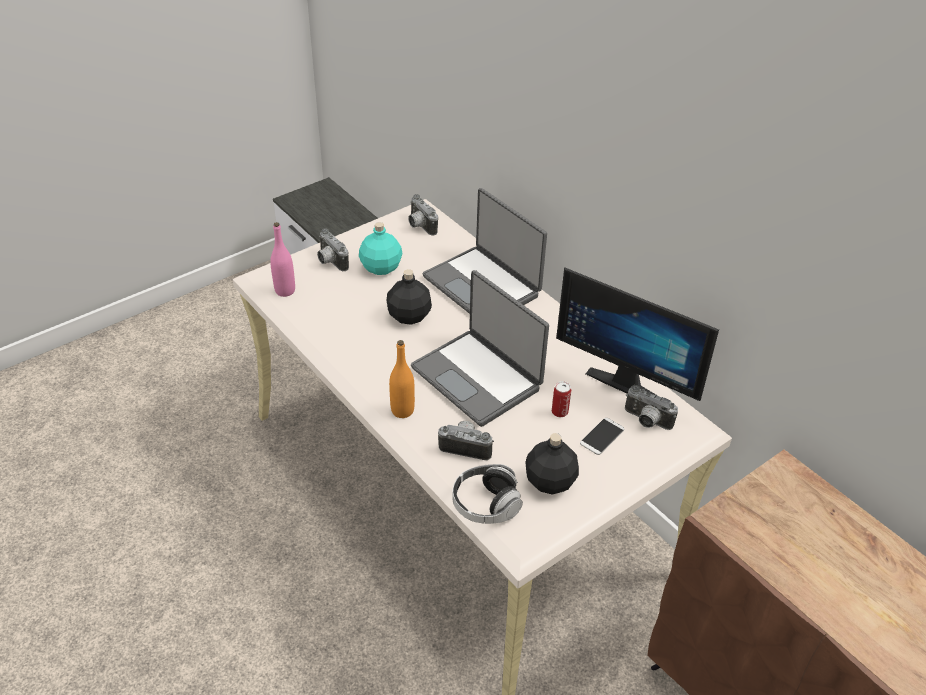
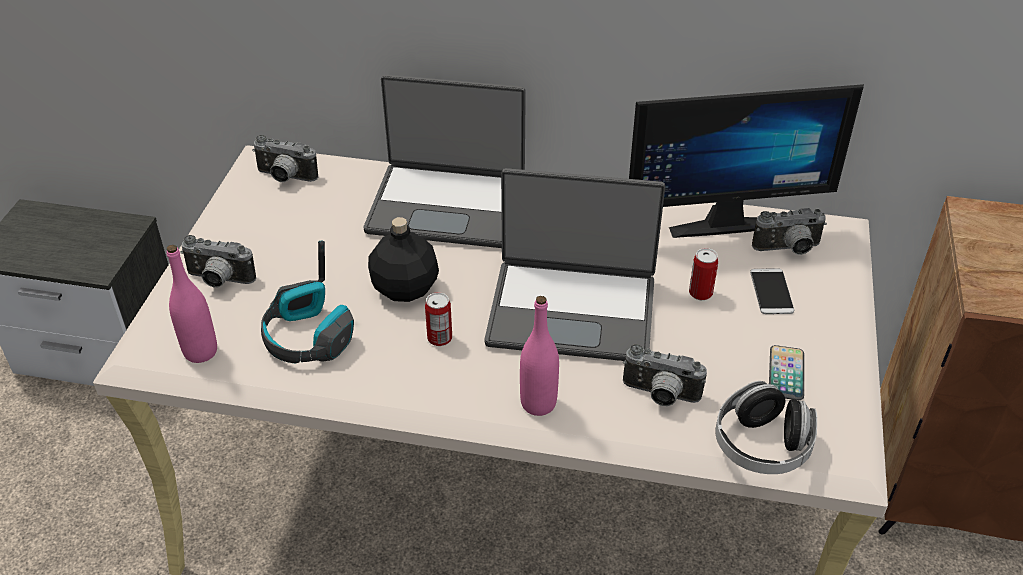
camera: 40 degrees left, 0 degrees up
turquoise bottle [359,222,402,275] -> none
orange bottle [389,340,415,418] -> pink bottle [520,296,559,416]
camera [438,421,494,460] -> camera turned 135 degrees counterclockwise [623,344,707,406]
black bottle [525,433,579,495] -> phone [769,345,804,400]
none -> headphones [261,241,354,363]
none -> can [425,292,452,346]

